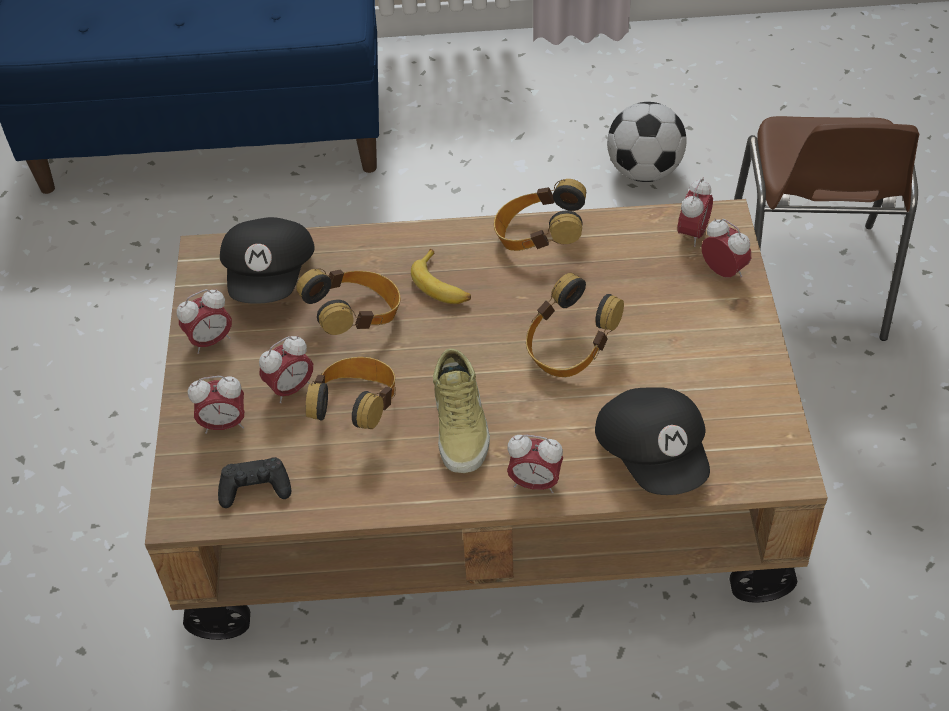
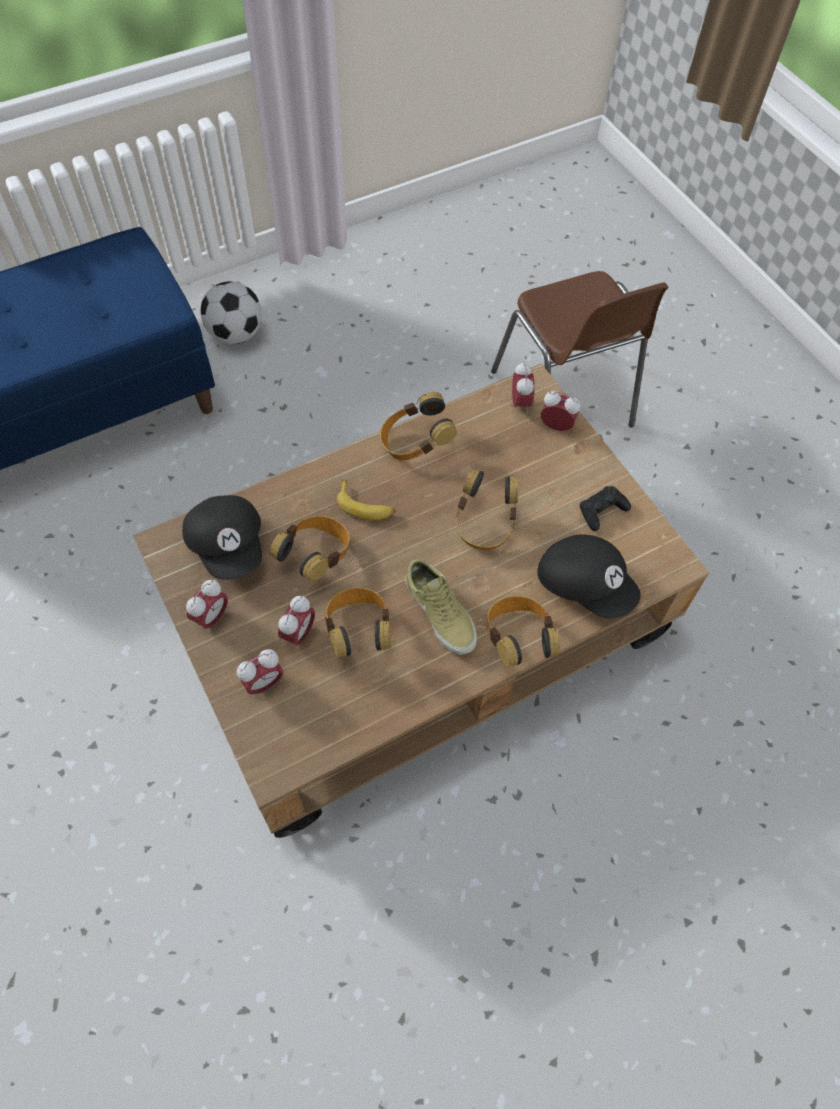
camera: 30 degrees left, 10 degrees up
black game controller [218,457,291,508] -> black game controller moved to [580,486,631,531]
alarm clock [507,435,563,493] -> headphones [487,596,560,667]
football [607,102,686,182] -> football moved to [201,281,262,344]

